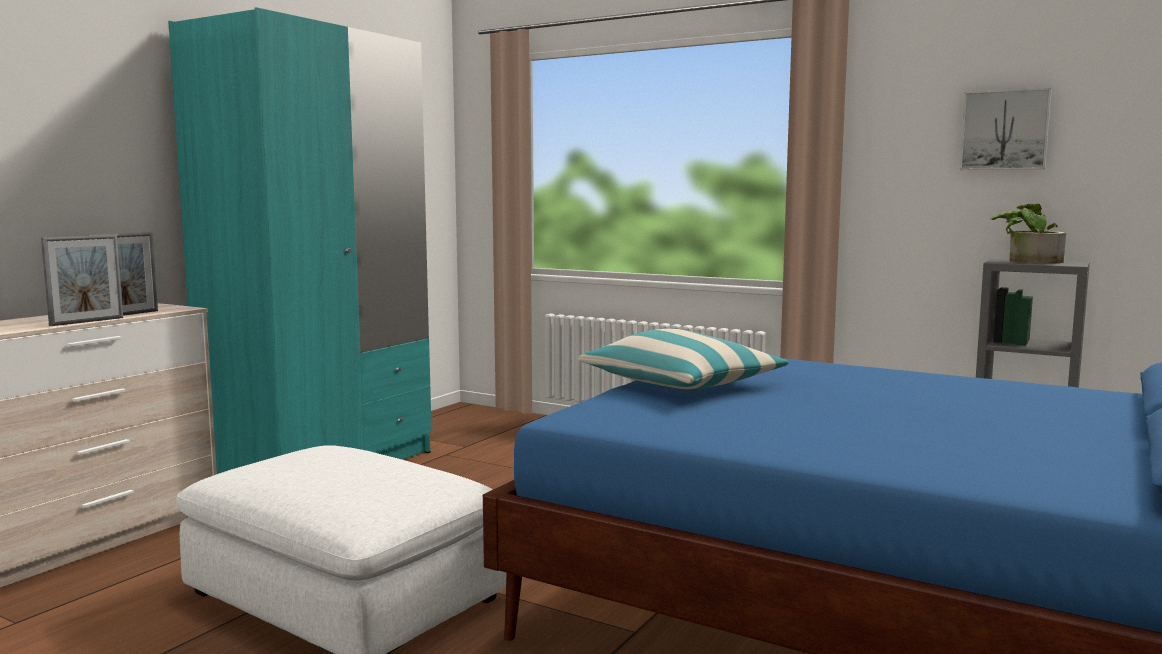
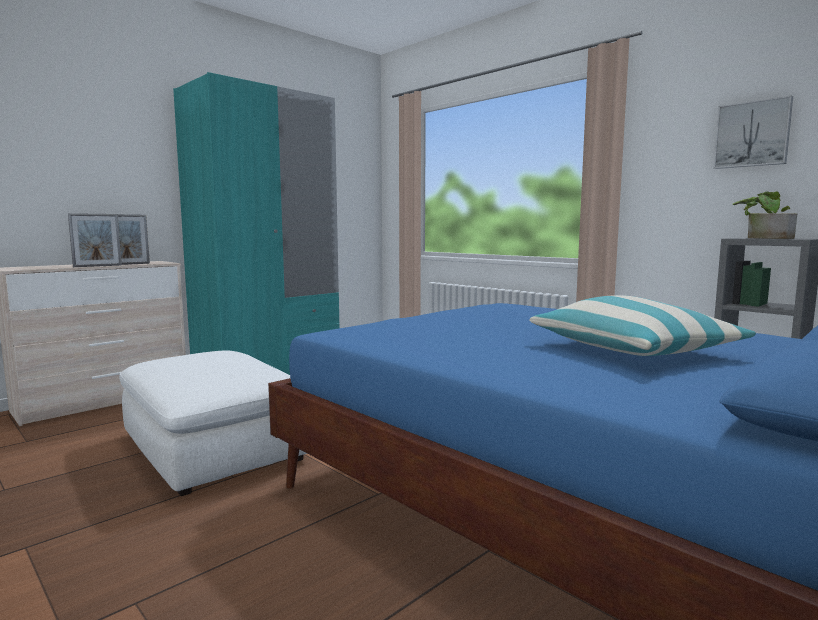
camera: 15 degrees right, 0 degrees up
pillow [578,329,789,389] -> pillow moved to [529,295,756,356]

